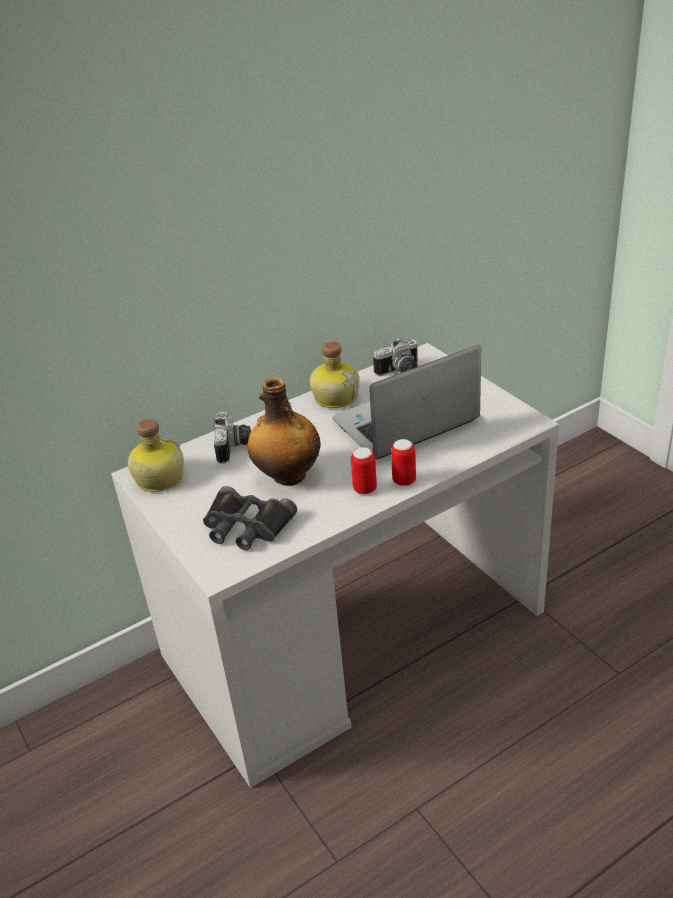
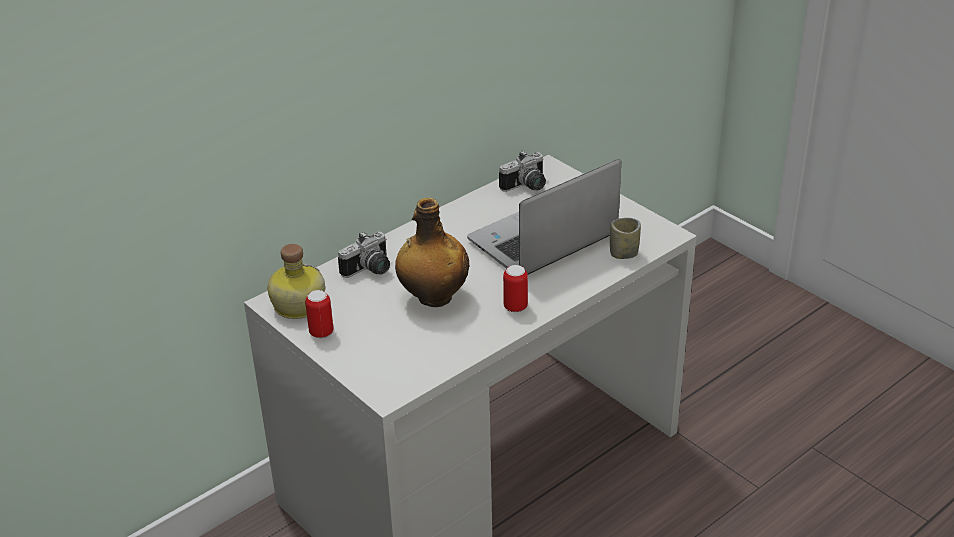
camera: 10 degrees left, 0 degrees up
black binoculars [203,486,297,550] -> none
camera [214,412,251,464] -> camera turned 60 degrees clockwise [338,232,390,278]
bottle [310,341,359,408] -> none
can [391,439,416,486] -> can moved to [305,290,334,338]
none -> cup [610,218,641,259]

